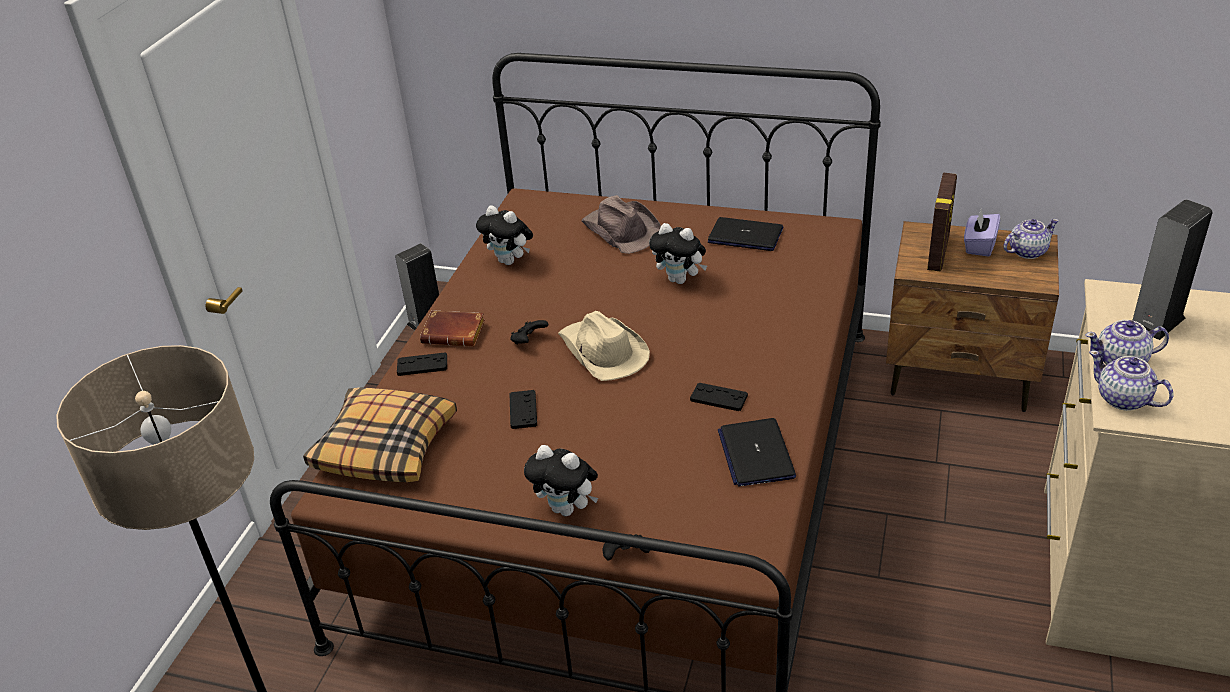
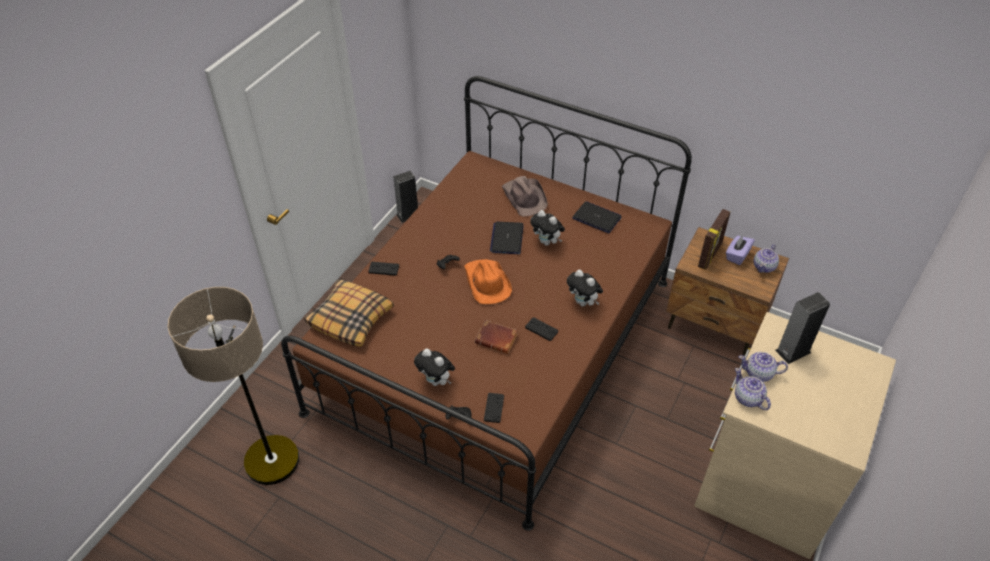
camera: 10 degrees right, 10 degrees up
brown book [420,310,485,346] -> brown book moved to [475,320,518,354]
plush toy [476,205,533,265] -> plush toy moved to [567,270,603,306]
black game controller [509,390,537,429] -> black game controller moved to [484,393,504,423]
beige hat [558,311,650,381] -> orange hat [464,259,512,304]
laptop [718,418,796,487] -> laptop moved to [490,222,524,254]
teapot [1003,219,1059,259] -> teapot turned 135 degrees clockwise [754,244,779,273]

